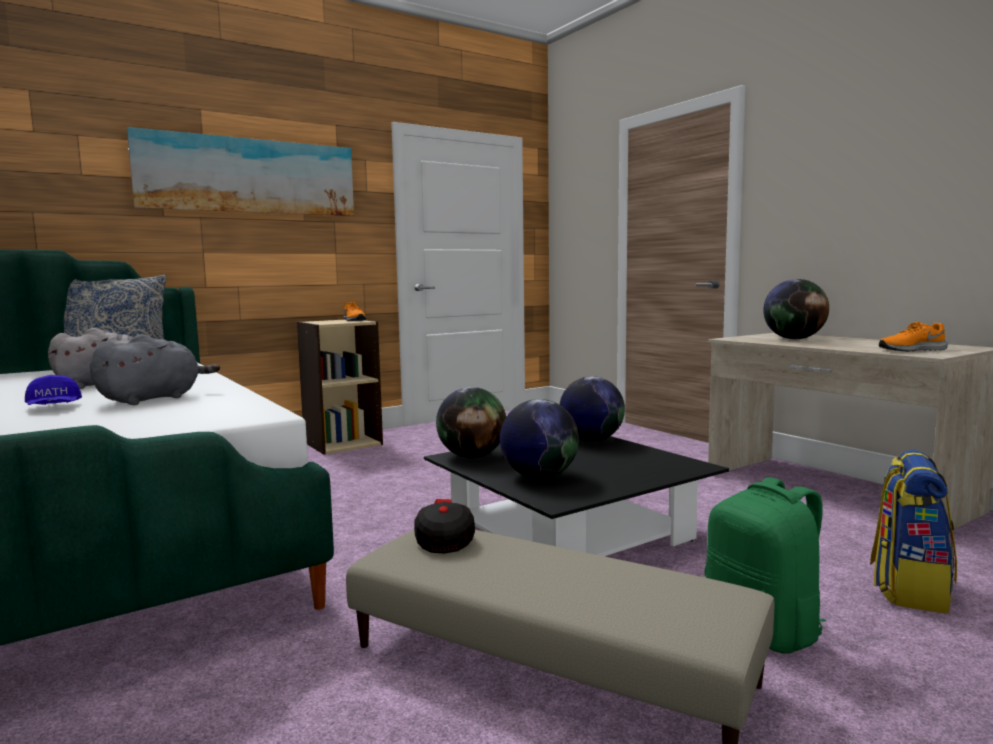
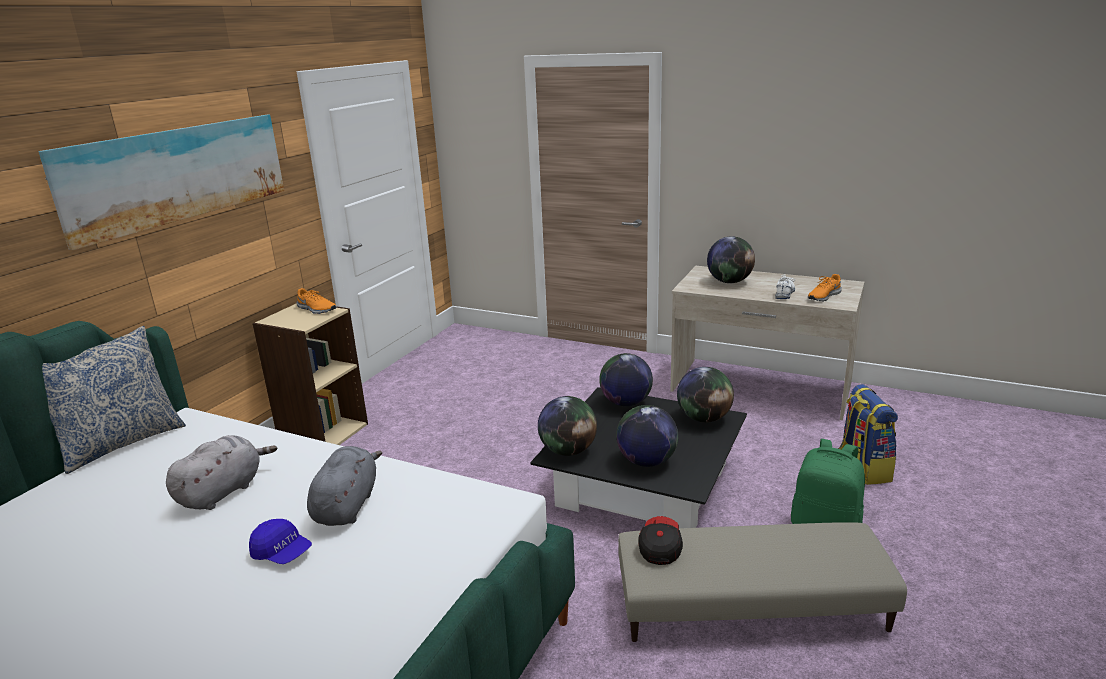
camera: 30 degrees left, 15 degrees up
cap [414,499,475,554] -> cap turned 45 degrees clockwise [638,516,683,565]
none -> globe [677,367,734,423]
none -> white shoe [775,274,795,299]

